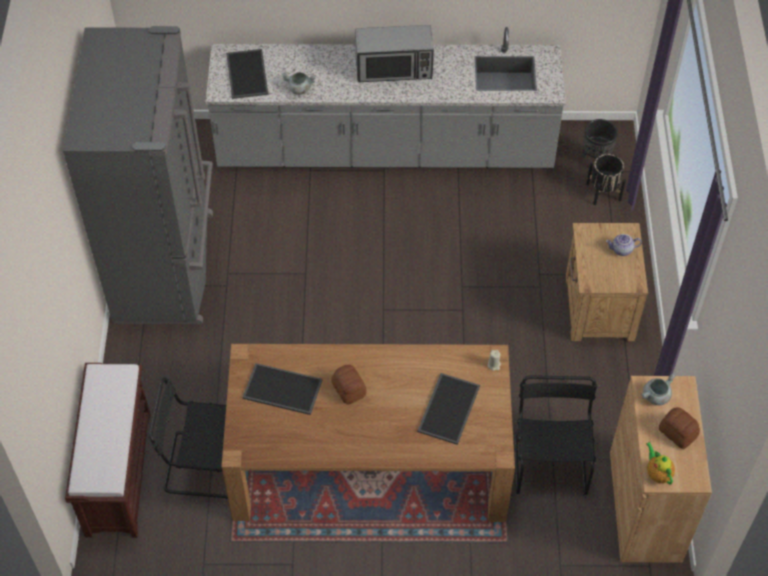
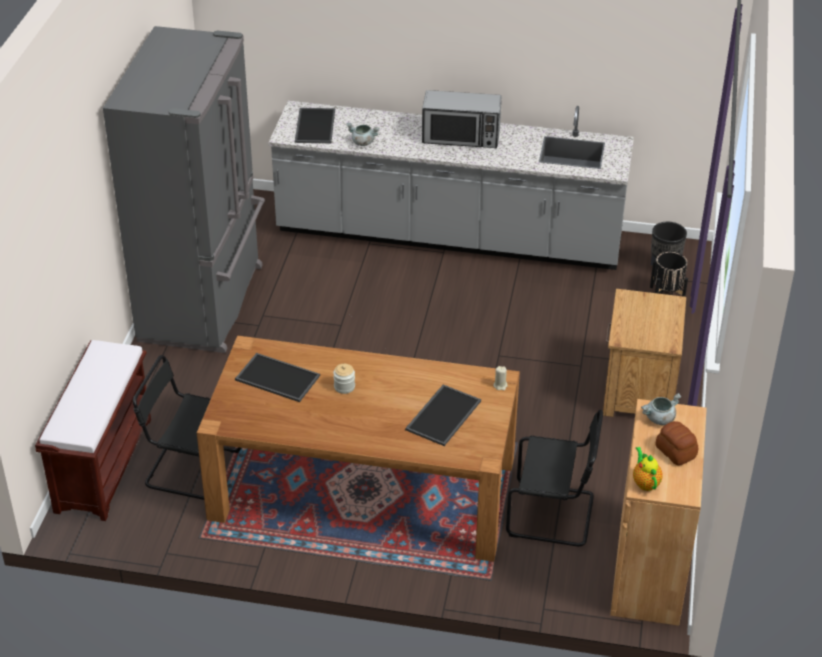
camera: 10 degrees right, 15 degrees down
bread [331,365,366,405] -> jar [333,364,355,394]
black chair [514,375,597,495] -> black chair turned 90 degrees clockwise [506,410,603,546]
teapot [606,234,642,256] -> none

